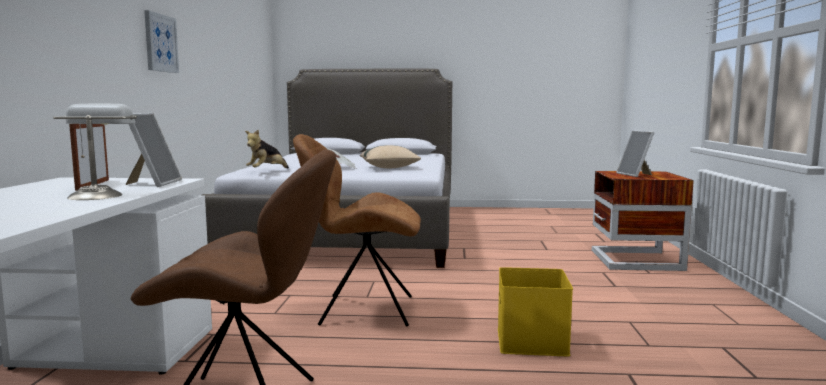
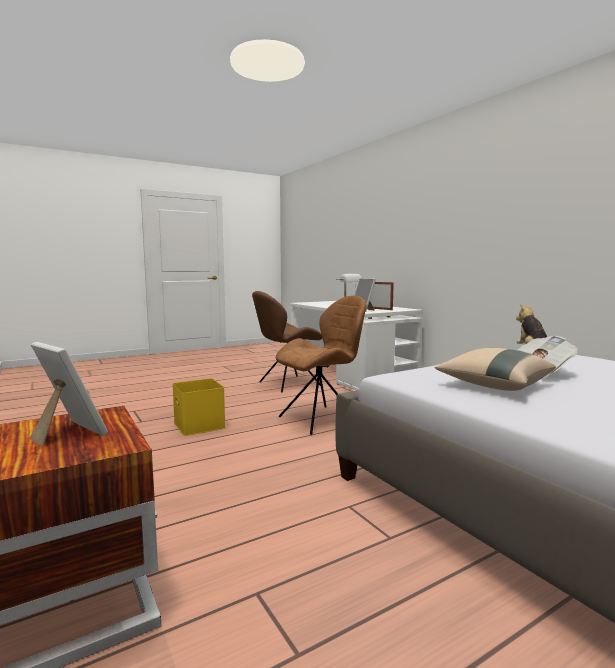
camera: 145 degrees right, 0 degrees up
picture [144,10,179,73] -> none

